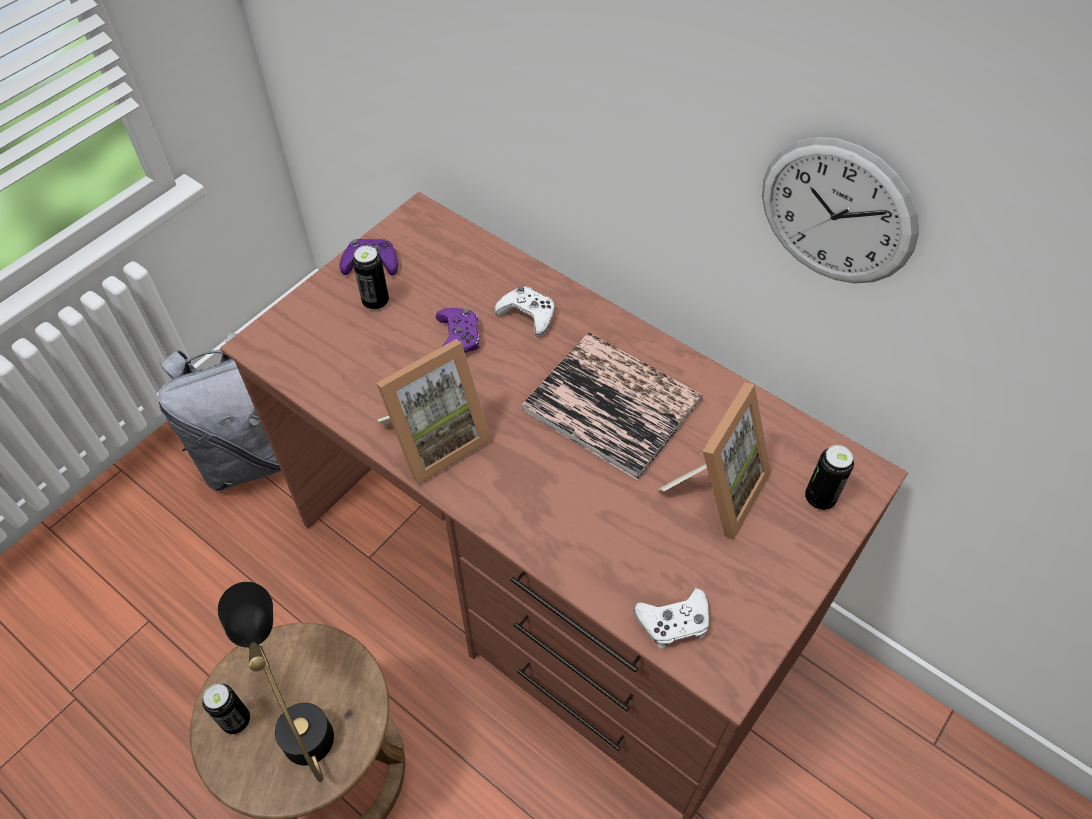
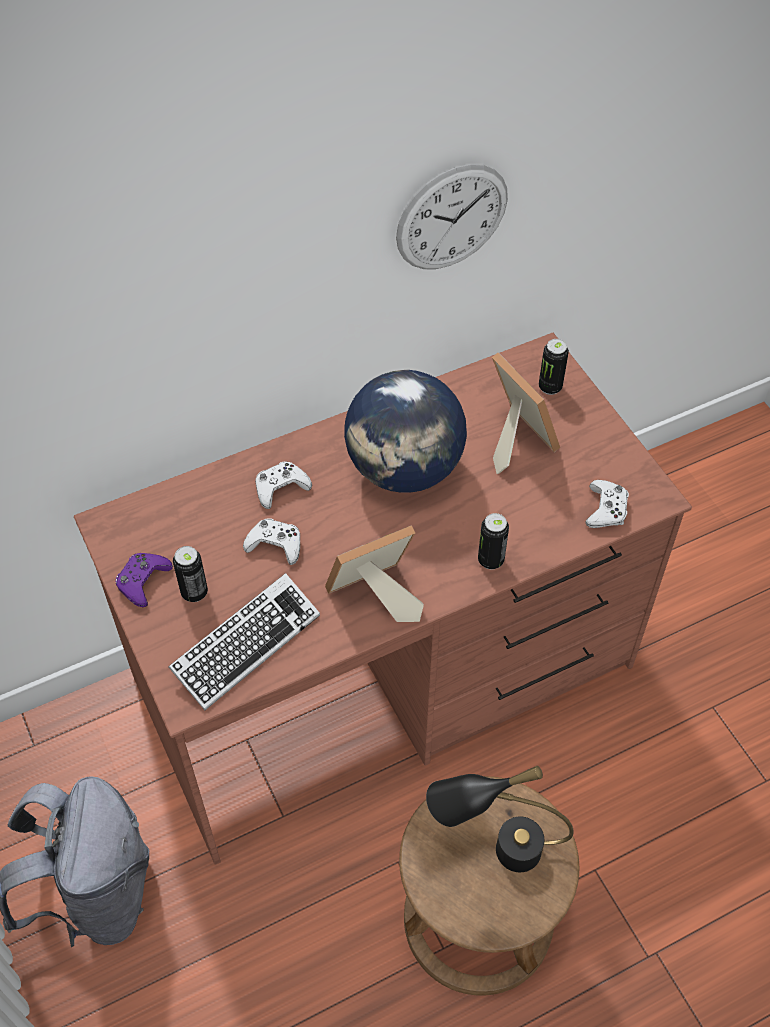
camera: 65 degrees left, 0 degrees up
can [202,684,250,734] -> can moved to [478,513,509,569]
picture frame [376,339,492,485] -> picture frame turned 105 degrees counterclockwise [325,525,424,622]
purple game controller [436,308,480,353] -> white game controller [243,518,300,565]
book [522,332,703,480] -> globe [344,370,467,493]
none -> keyboard [169,573,320,710]

